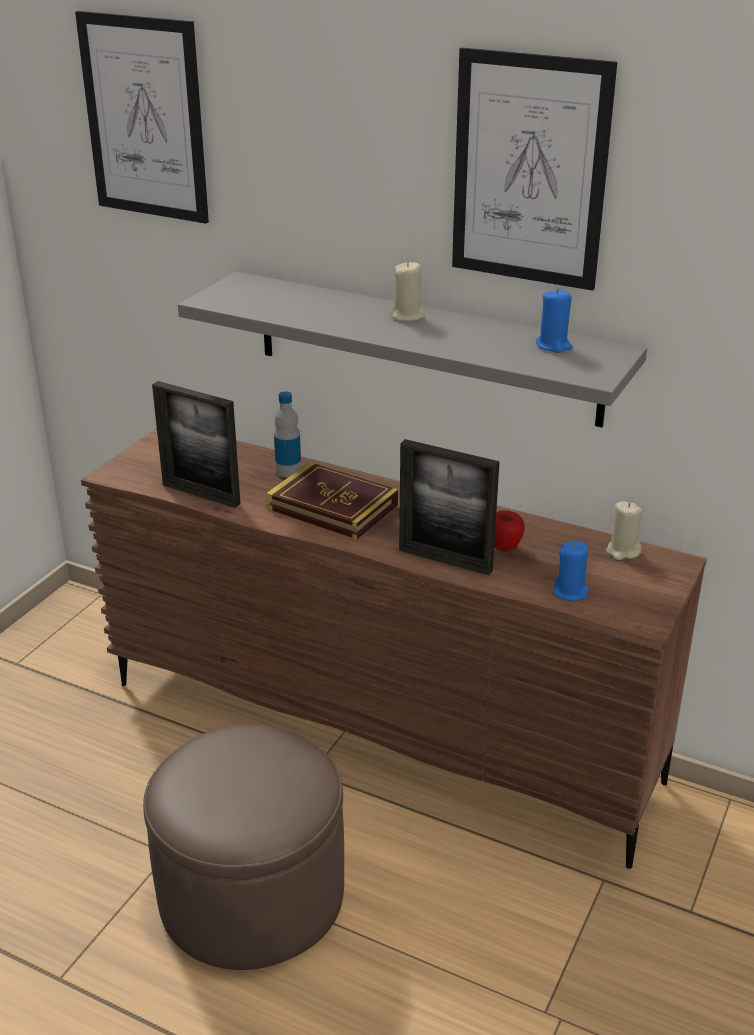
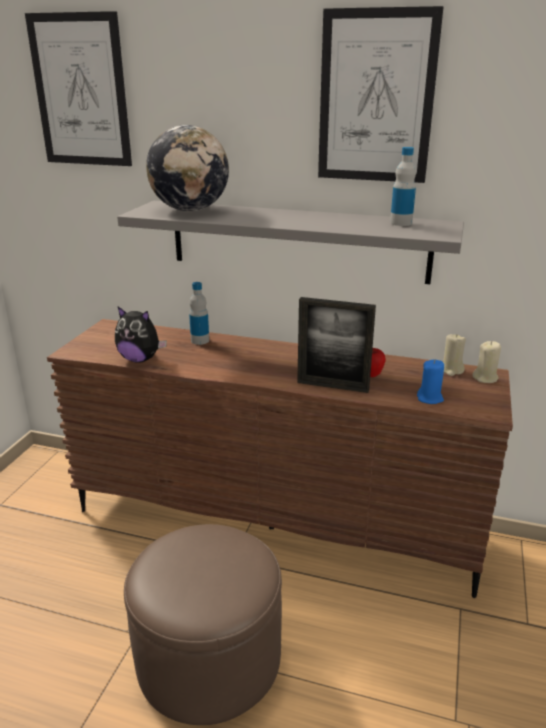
camera: 10 degrees left, 5 degrees down
picture frame [152,381,241,508] -> plush toy [115,307,167,363]
book [266,462,398,539] -> none
beige candle [391,261,425,321] -> beige candle moved to [472,341,501,383]
blue candle [536,288,573,353] -> bottle [390,147,416,226]
none -> globe [146,125,229,211]

